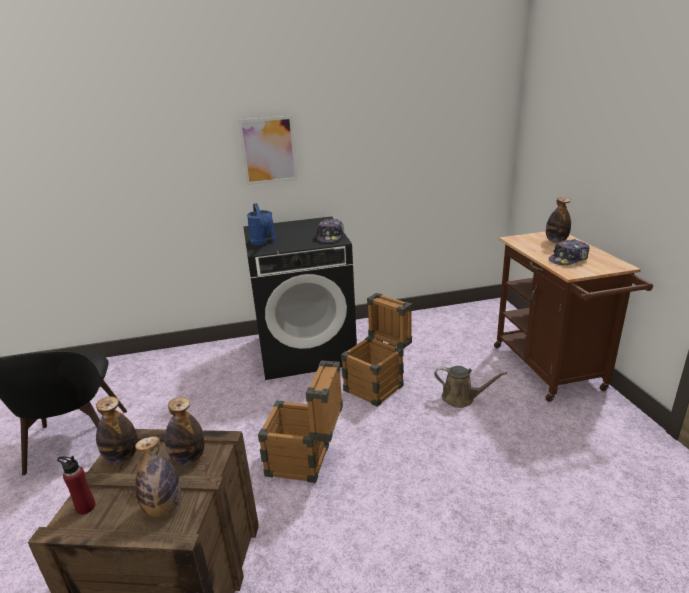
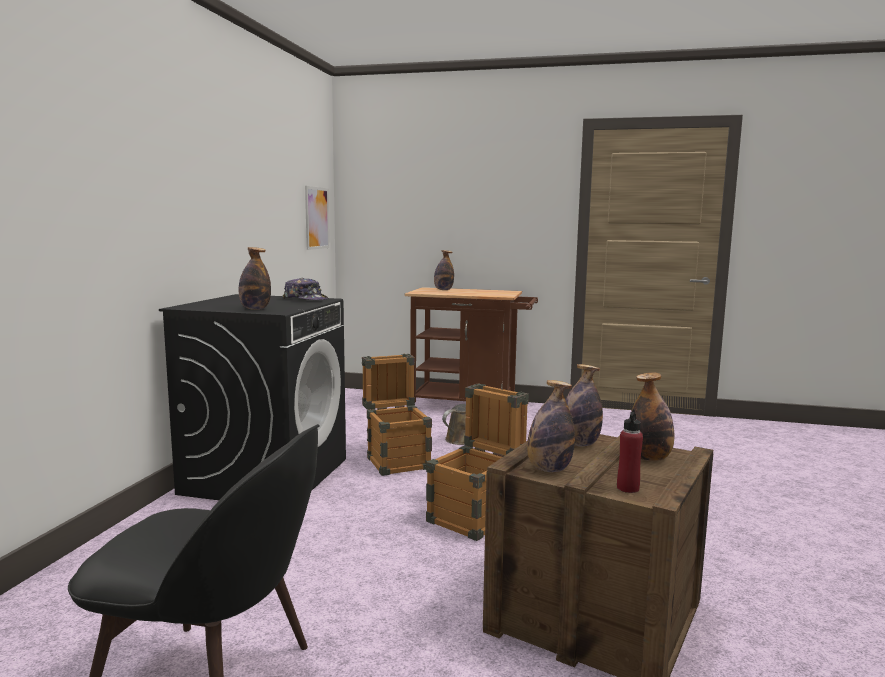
camera: 65 degrees left, 15 degrees down
picture [238,116,298,185] -> picture moved to [305,186,329,250]
blue watering can [247,203,276,245] -> bottle [238,247,271,310]
cap [549,239,590,265] -> none

